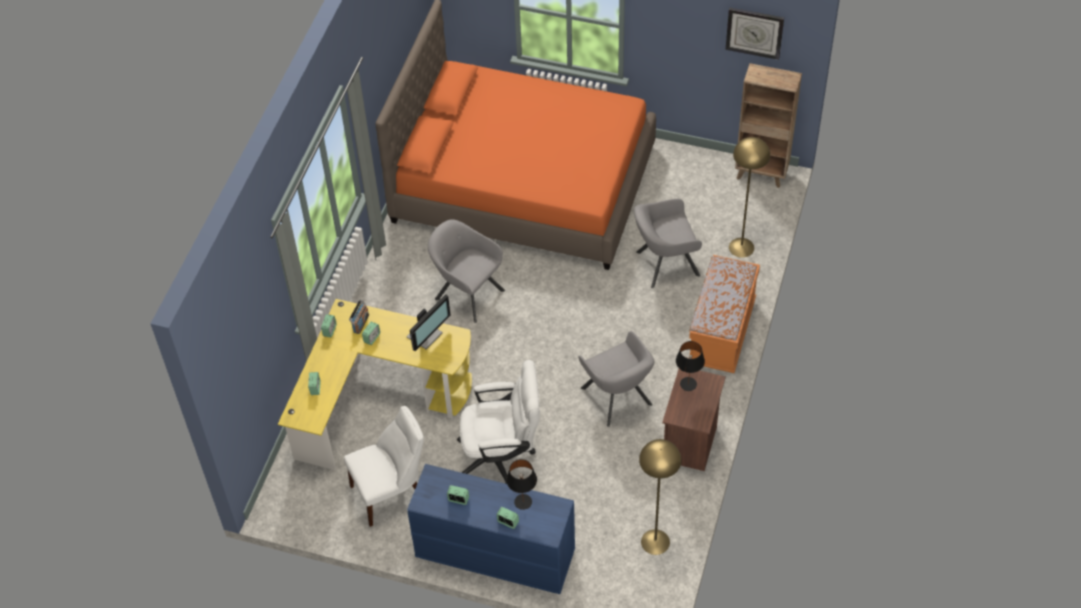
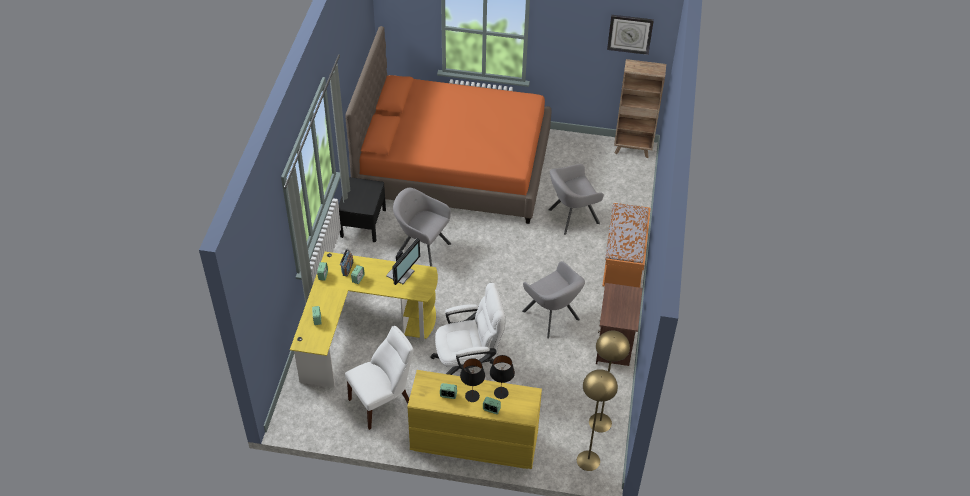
camera: 10 degrees left, 5 degrees down
blue dresser [407,464,575,594] -> yellow dresser [407,370,542,469]
black table lamp [676,341,705,391] -> black table lamp moved to [460,358,485,402]
yellow floor lamp [729,137,770,258] -> yellow floor lamp moved to [577,369,618,471]
none -> black nightstand [339,177,386,242]

